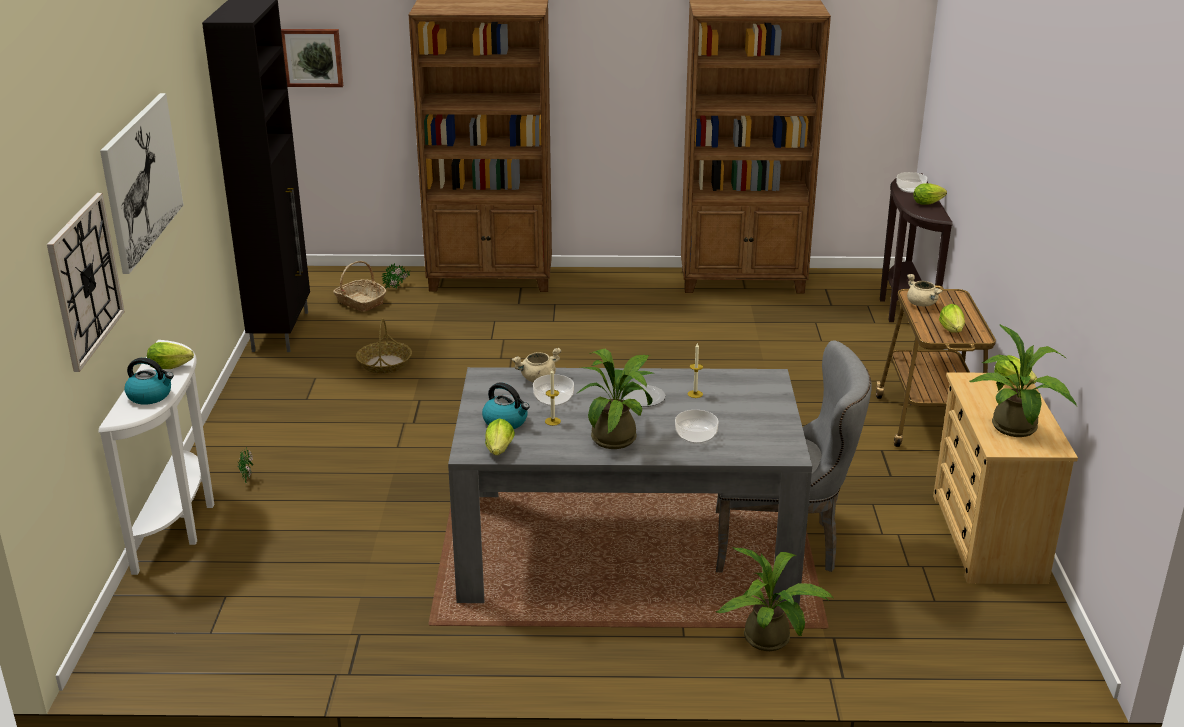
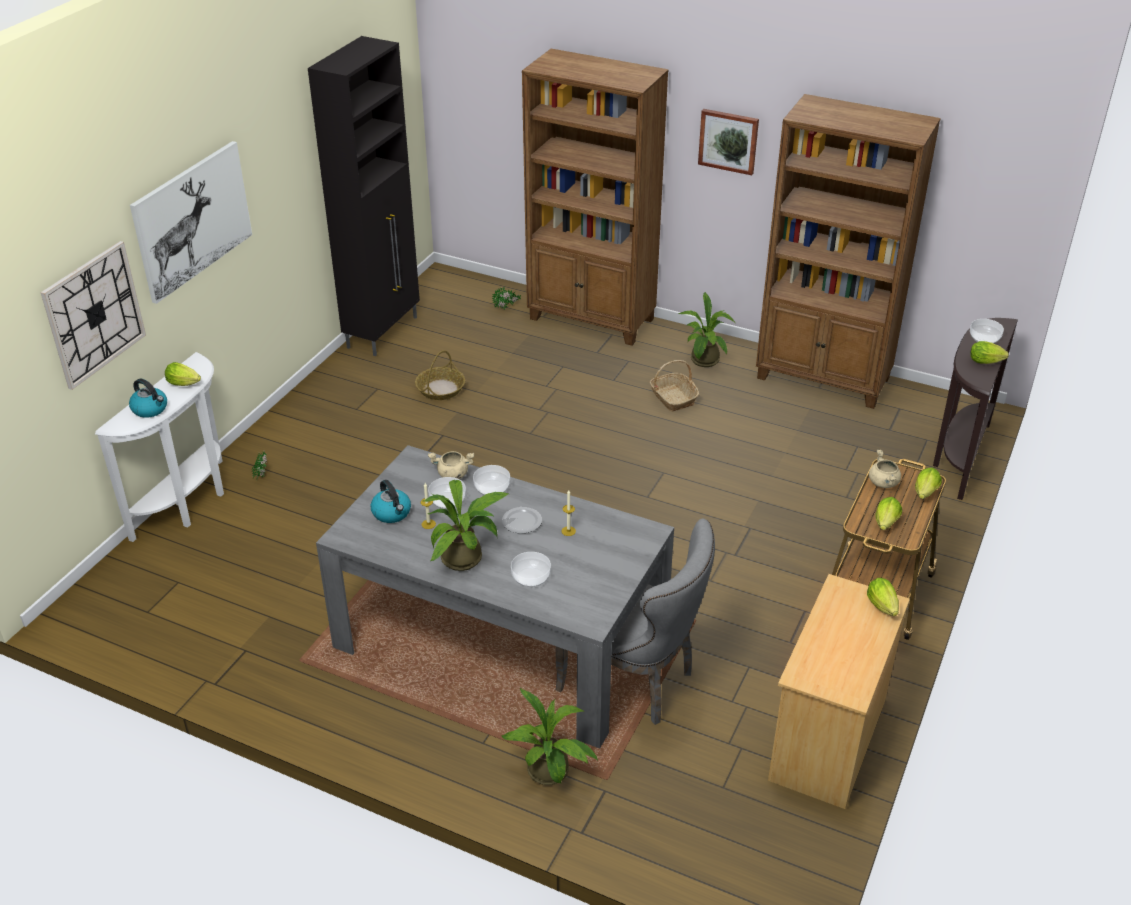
camera: 25 degrees right, 10 degrees up
picture [281,29,343,87] -> picture moved to [698,109,759,175]
basket [333,261,387,312] -> basket moved to [649,360,699,411]
lettuce [485,418,515,455] -> lettuce moved to [915,468,942,499]
potted plant [970,324,1077,437] -> potted plant moved to [678,292,735,367]
none -> bowl [473,465,510,495]

